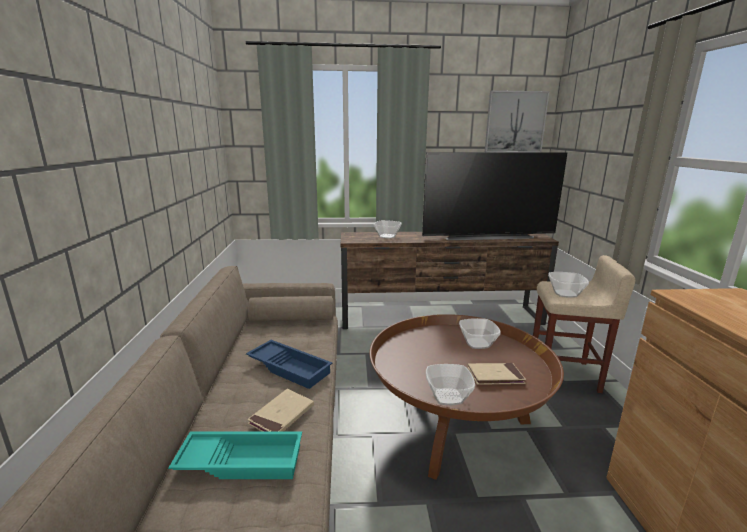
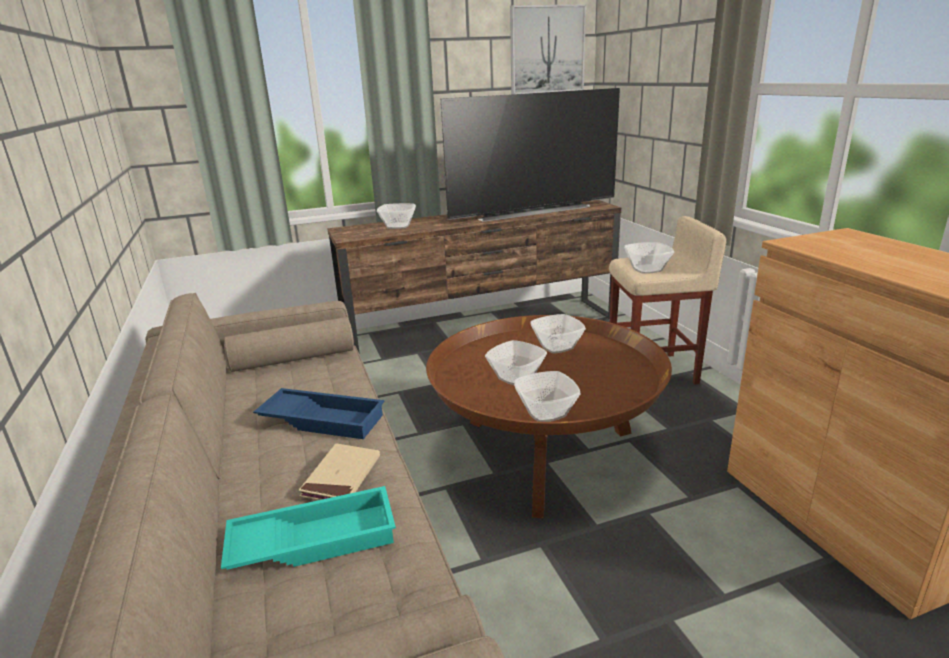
camera: 15 degrees left, 5 degrees up
beige book [467,363,526,385] -> none
none -> bowl [485,340,547,385]

